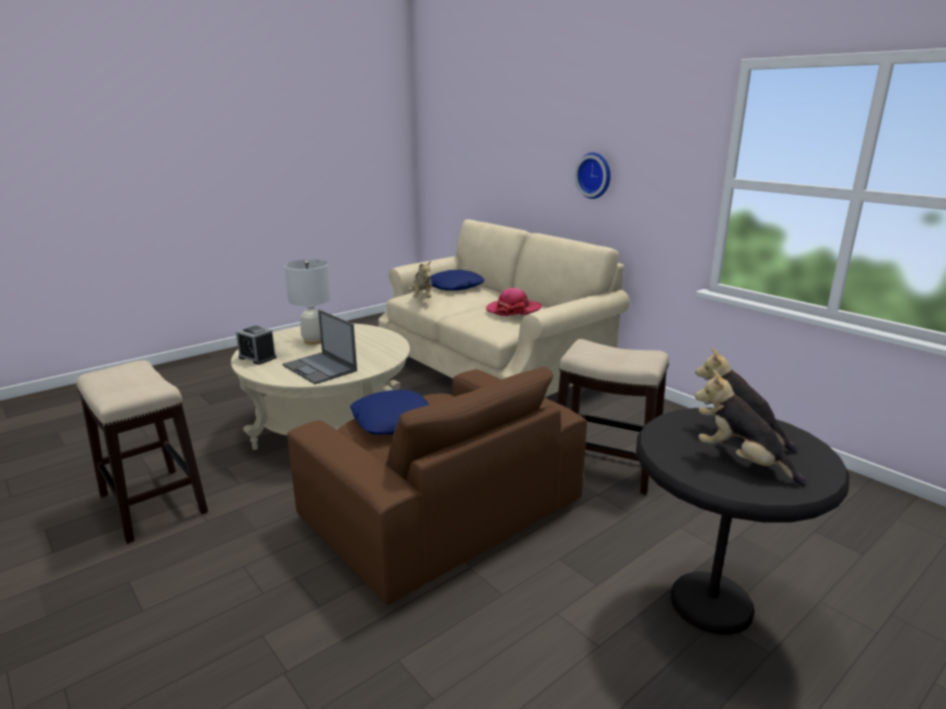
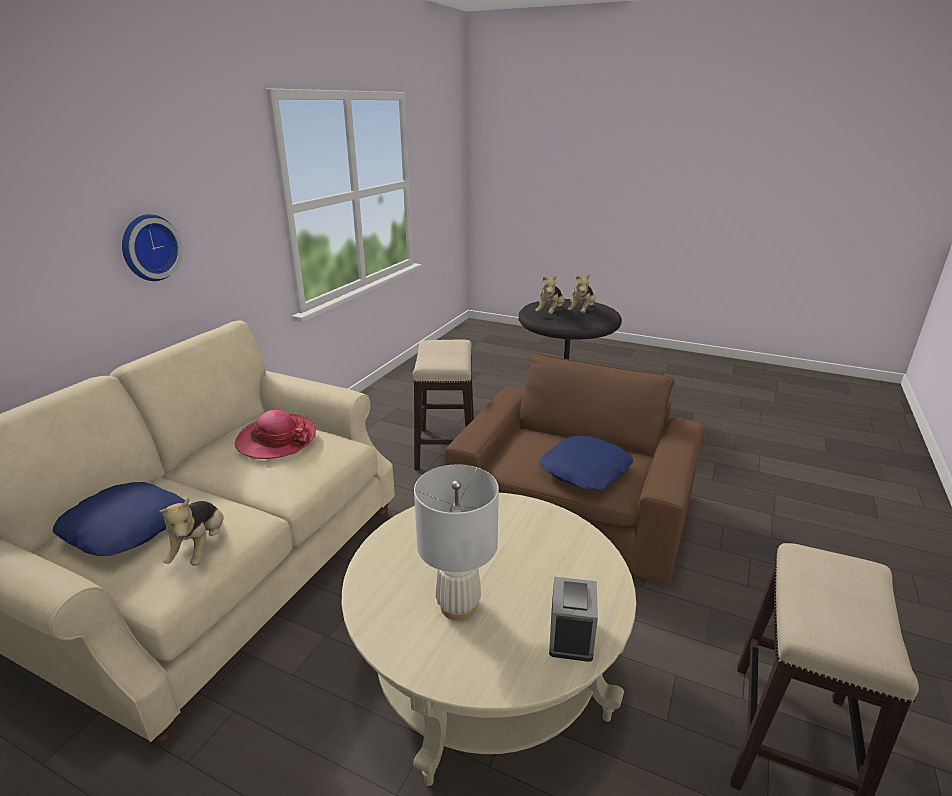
camera: 115 degrees left, 5 degrees up
laptop [282,310,357,384] -> none
plush toy [408,261,432,298] -> plush toy turned 120 degrees clockwise [159,497,224,566]

